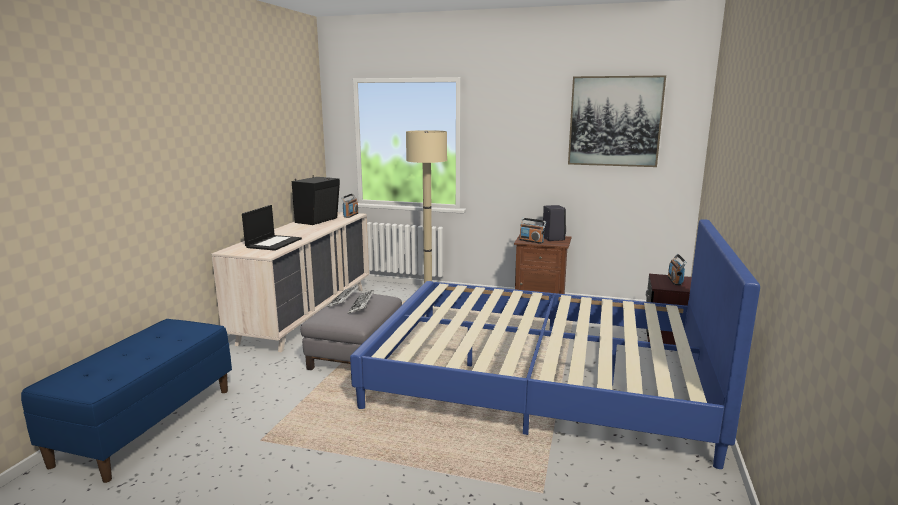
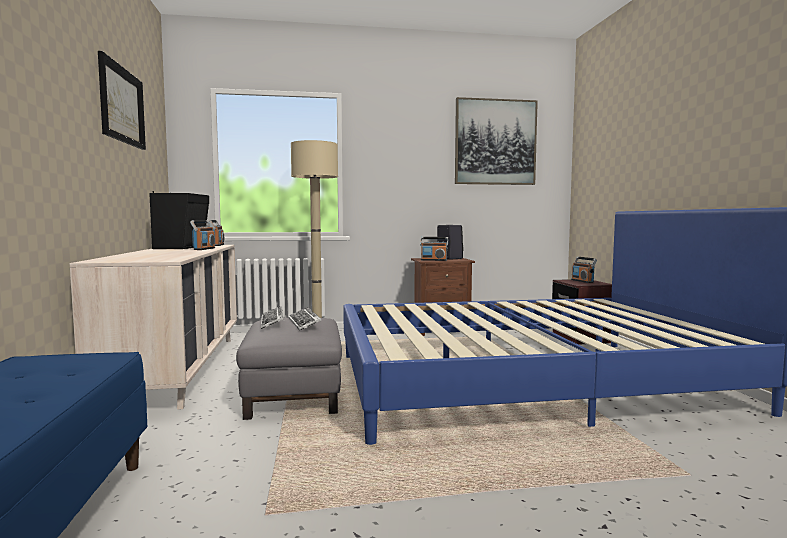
camera: 25 degrees left, 10 degrees down
laptop [242,205,302,251] -> none
none -> picture [98,51,146,150]
none -> radio [190,220,215,250]

